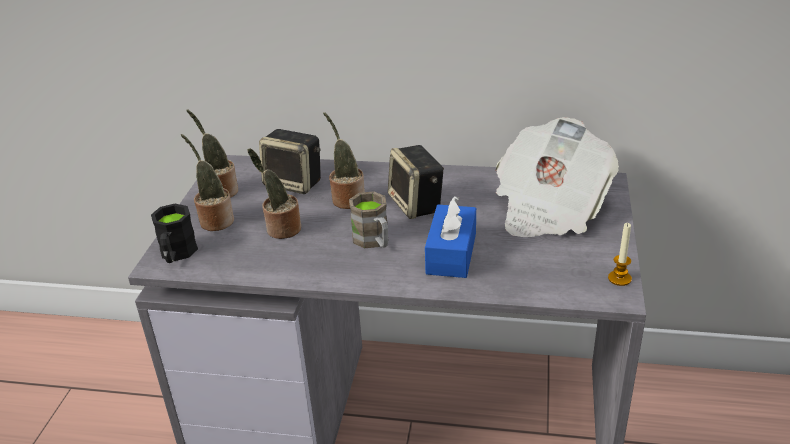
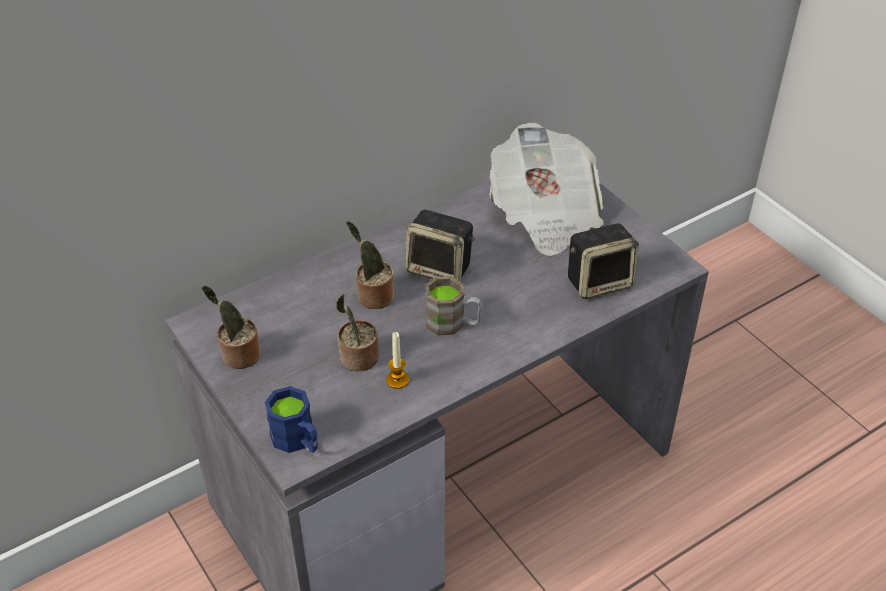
camera: 45 degrees left, 10 degrees up
black mug [151,204,198,263] -> blue mug [265,386,318,453]
potted plant [181,134,234,231] -> none
speaker [259,129,321,194] -> speaker moved to [568,223,639,299]
blue tissue box [425,196,476,278] -> none
candle [608,223,632,286] -> candle moved to [386,332,409,389]

